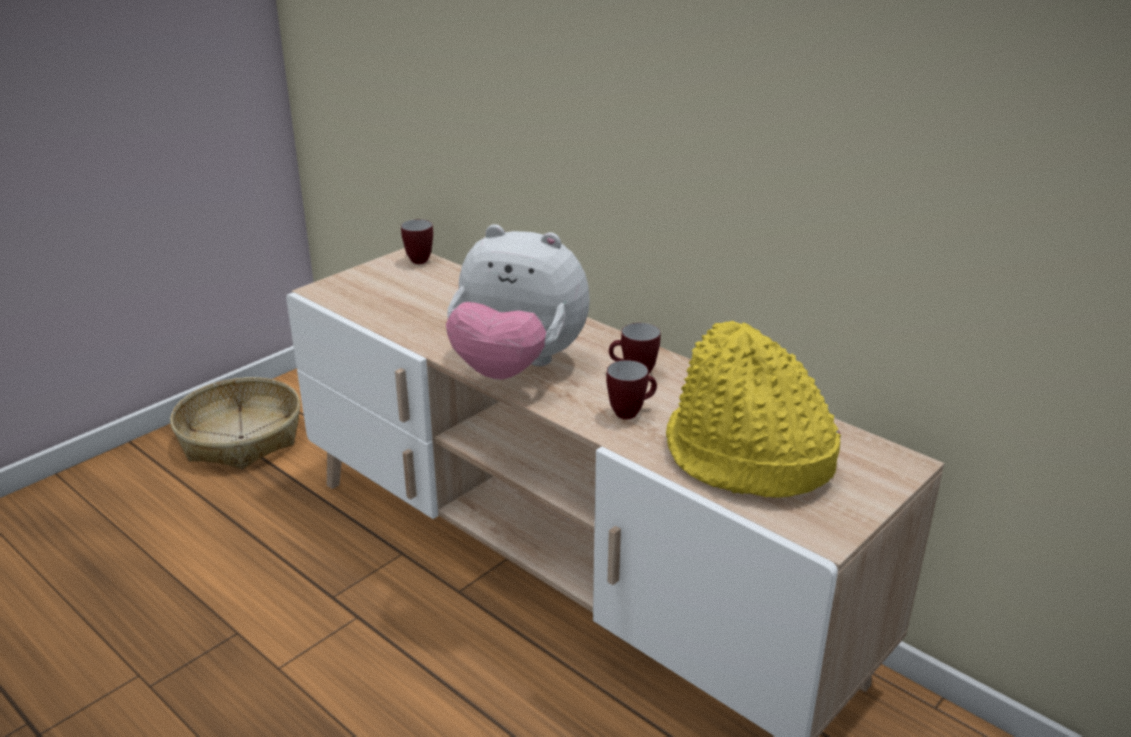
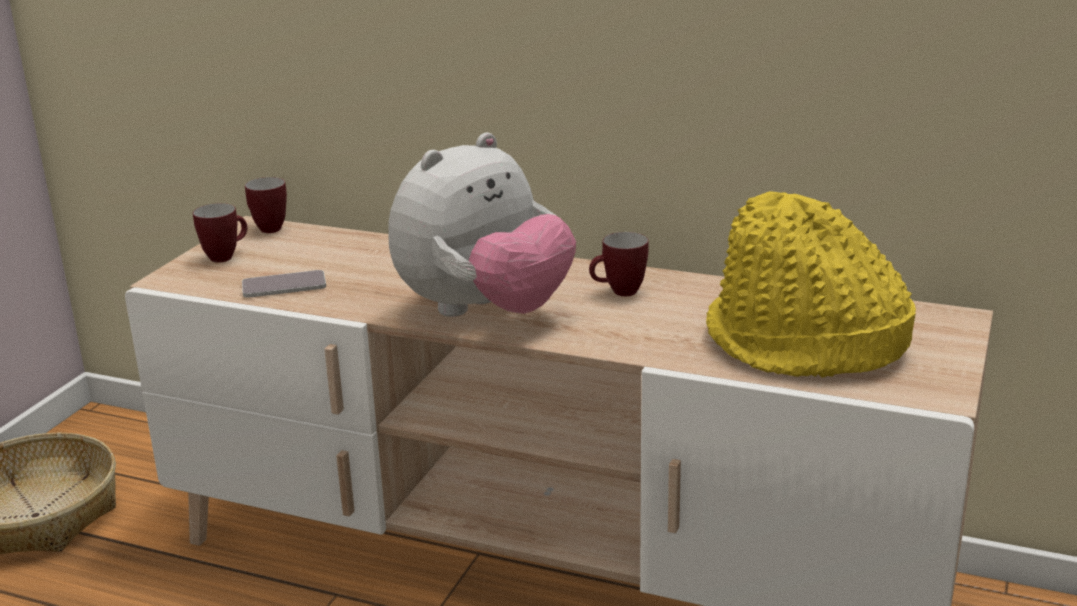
camera: 20 degrees left, 5 degrees down
plush toy [446,224,590,380] -> plush toy turned 45 degrees counterclockwise [388,132,576,317]
mug [606,360,657,419] -> mug moved to [193,203,247,263]
none -> phone [242,270,326,298]

